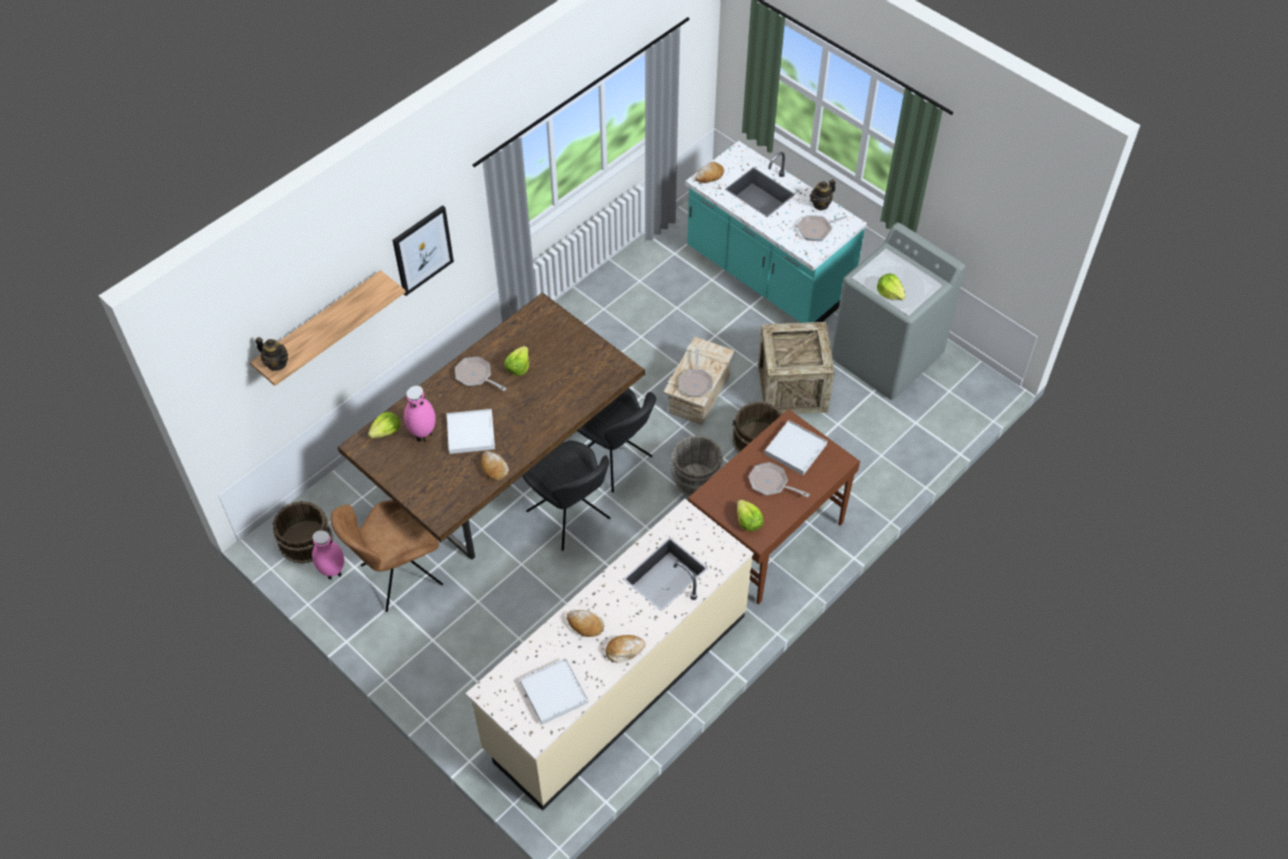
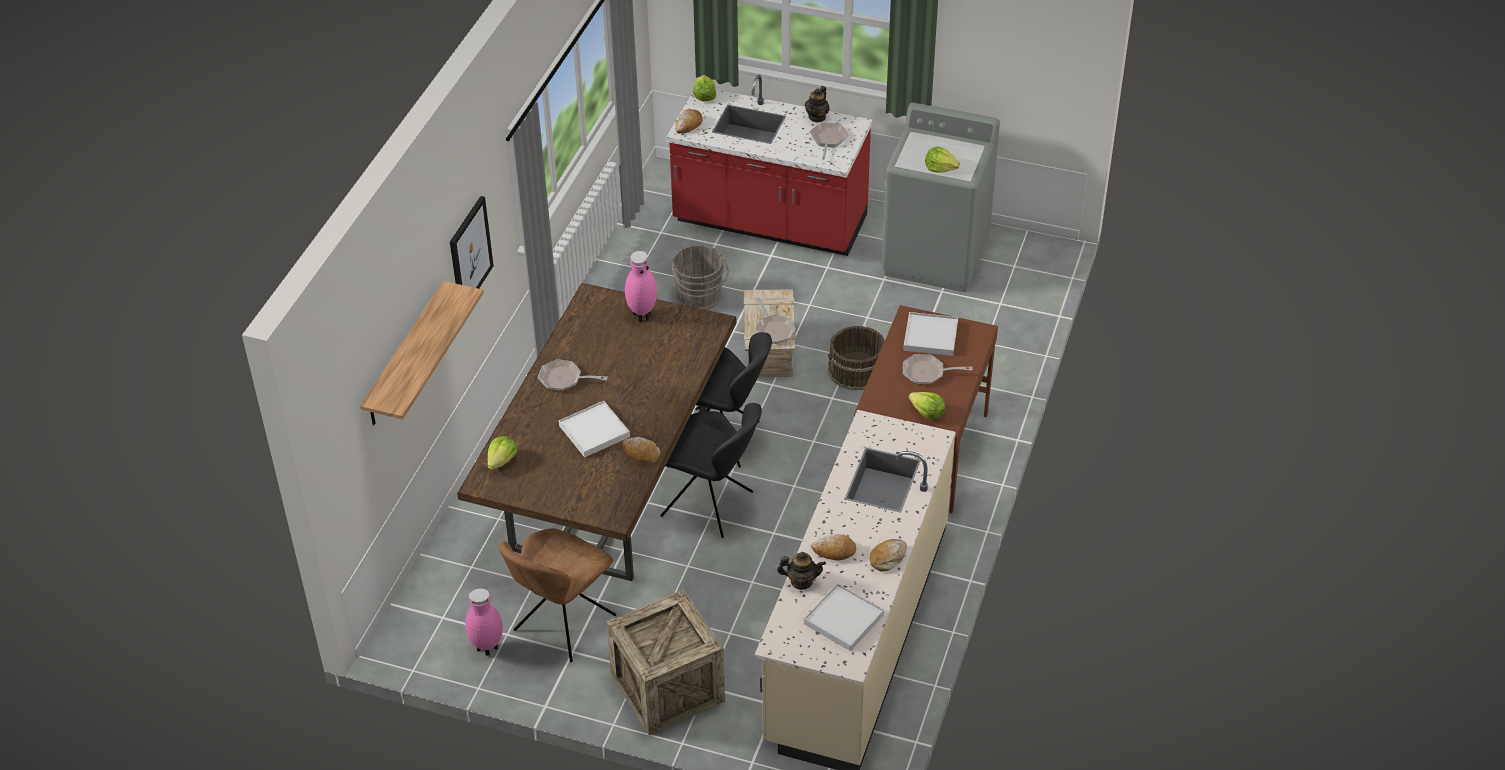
camera: 25 degrees left, 10 degrees down
teapot [255,337,288,371] -> teapot moved to [777,552,826,590]
brown bucket [273,501,333,564] -> none
pink vase [404,386,436,442] -> pink vase moved to [625,251,657,322]
lettuce [504,346,529,376] -> lettuce moved to [693,75,716,101]
grey bucket [671,436,723,497] -> grey bucket moved to [671,245,729,310]
turquoise counter [685,141,867,323] -> red counter [666,75,872,256]
crate [758,322,835,414] -> crate moved to [606,589,725,735]
frying pan [797,215,847,241] -> frying pan turned 150 degrees clockwise [810,122,848,160]

